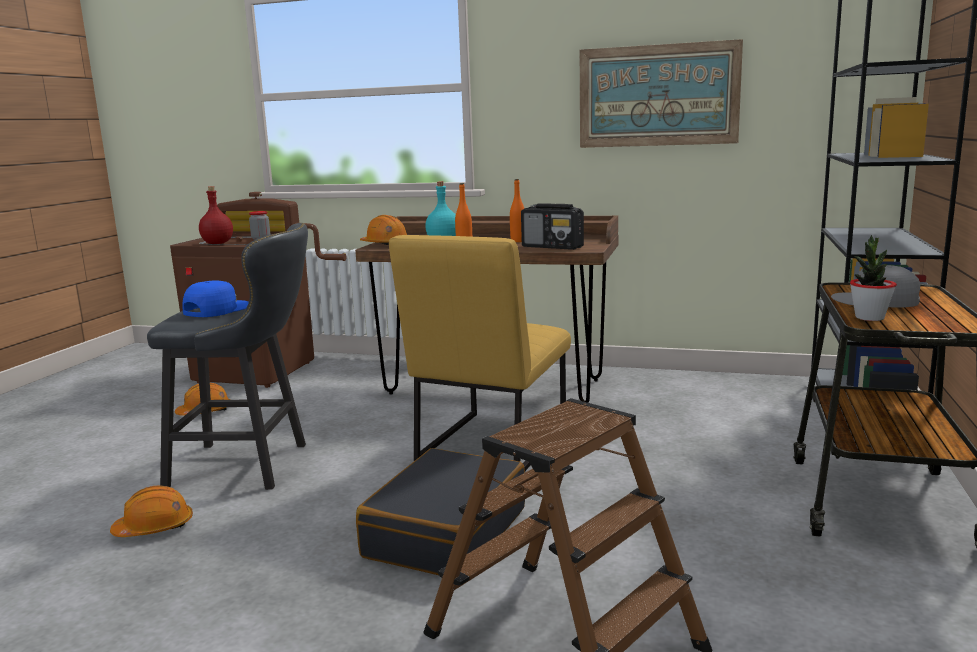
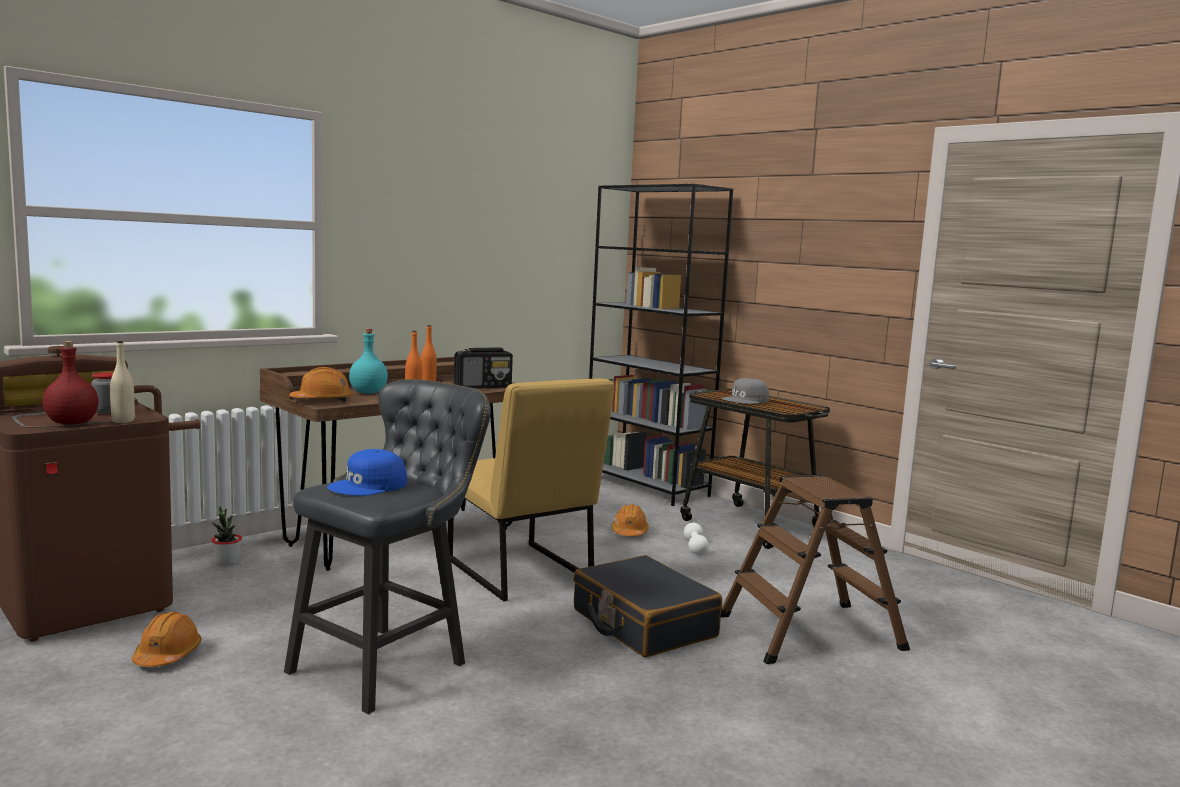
camera: 60 degrees left, 5 degrees down
orange hard hat [110,485,193,537] -> orange hard hat moved to [612,504,649,536]
blue cap [182,281,249,317] -> blue cap turned 105 degrees counterclockwise [327,449,407,496]
picture [580,39,743,148] -> none
potted plant [850,235,897,321] -> potted plant moved to [211,507,242,565]
none -> beige bottle [110,341,135,423]
none -> white dumbbell [684,523,709,555]

